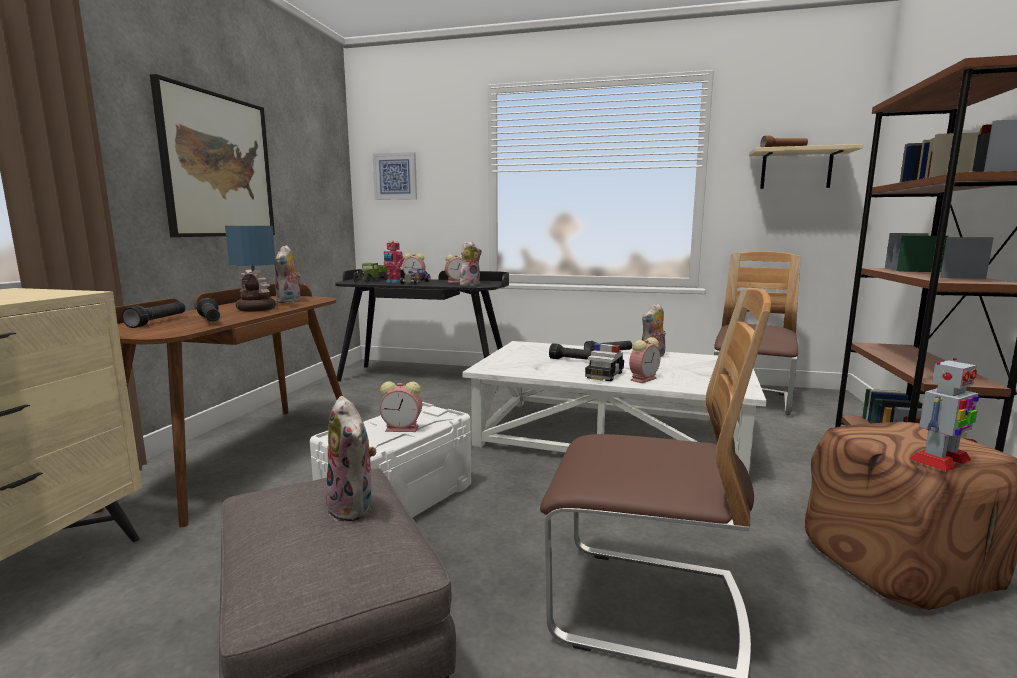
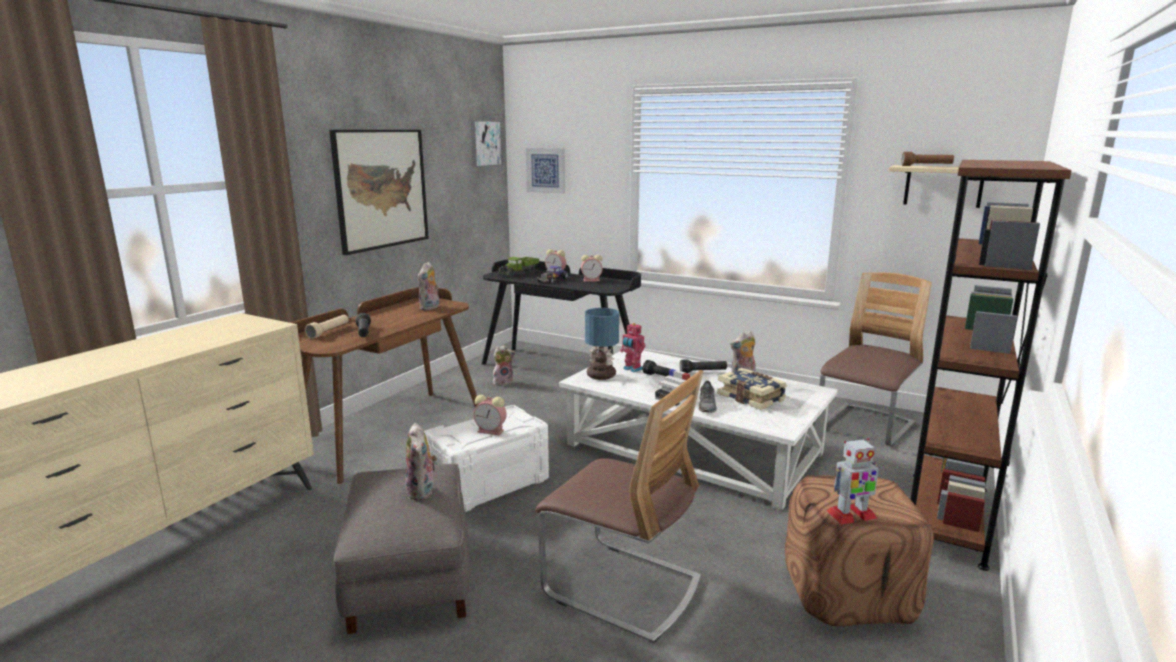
camera: 15 degrees right, 5 degrees up
black flashlight [122,302,185,328] -> beige flashlight [305,315,348,339]
table lamp [225,226,276,312] -> table lamp moved to [585,308,619,380]
toy robot [382,241,404,283] -> toy robot moved to [620,322,646,373]
plush toy [460,241,482,286] -> plush toy moved to [493,345,515,386]
alarm clock [629,337,660,383] -> grey shoe [699,381,717,412]
none -> picture [471,120,503,167]
none -> book [717,368,787,410]

